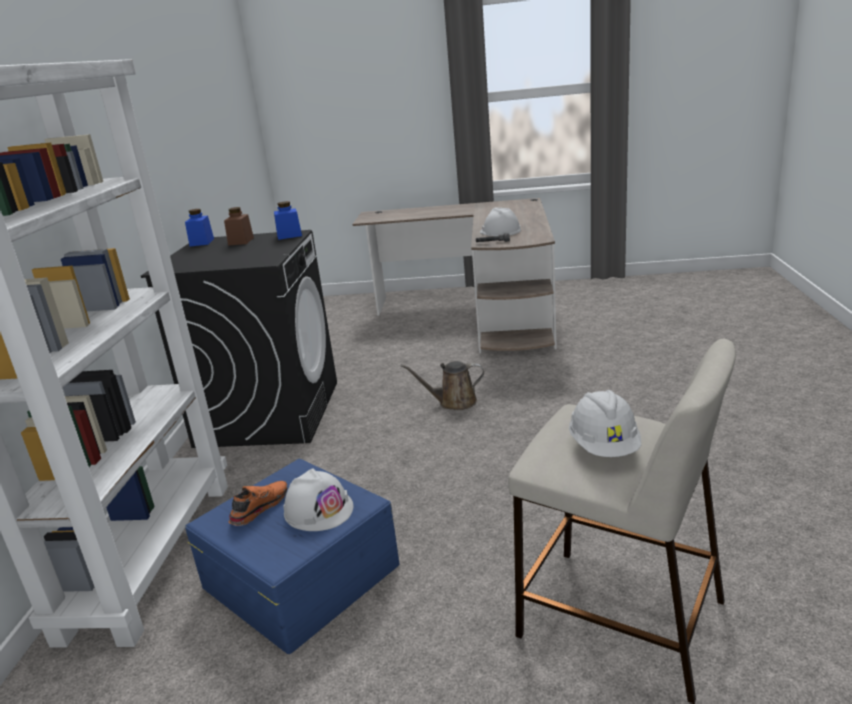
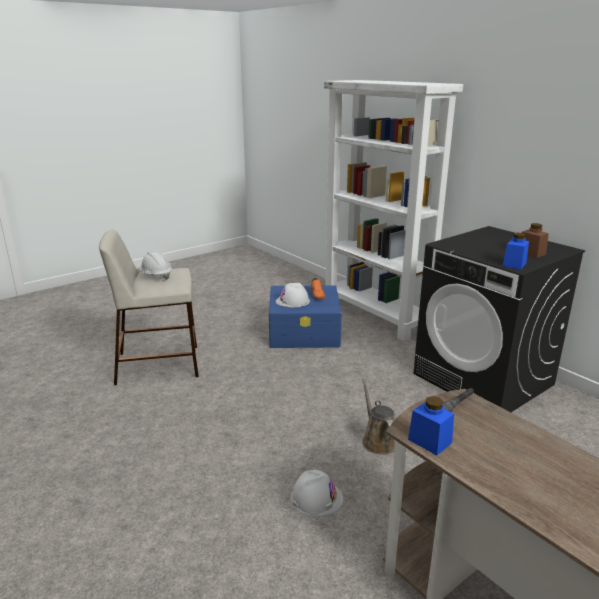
camera: 135 degrees right, 0 degrees up
blue jar [185,209,214,246] -> blue jar moved to [408,396,454,455]
brown watering can [401,361,484,410] -> brown watering can turned 60 degrees counterclockwise [362,378,396,455]
white hard hat [480,207,521,236] -> white hard hat moved to [290,470,343,516]

